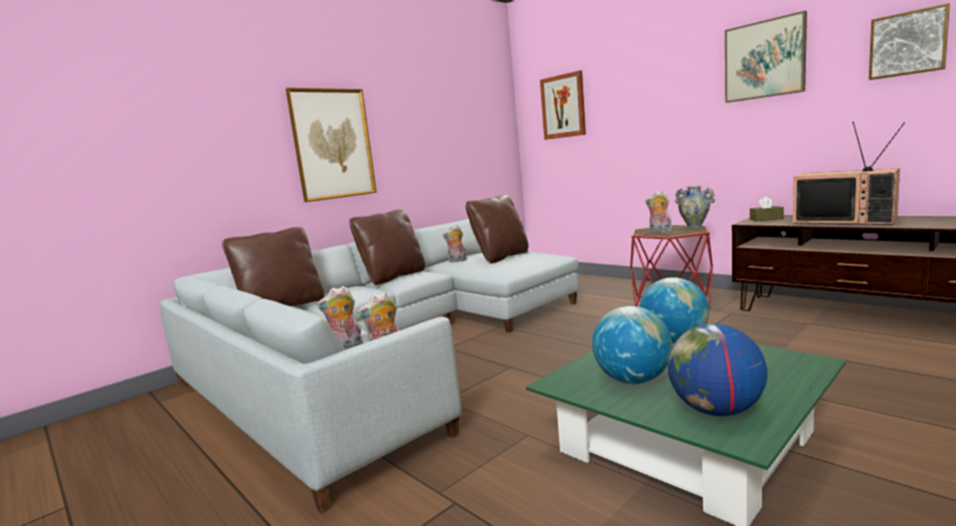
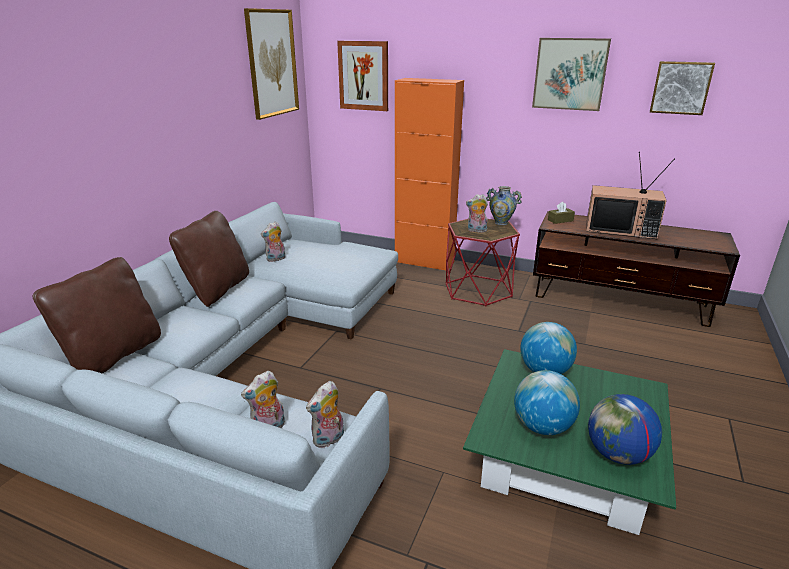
camera: 25 degrees left, 15 degrees up
picture [286,88,377,202] -> picture moved to [244,8,299,120]
brown pillow [466,195,529,264] -> none
none -> orange cabinet [395,78,464,271]

